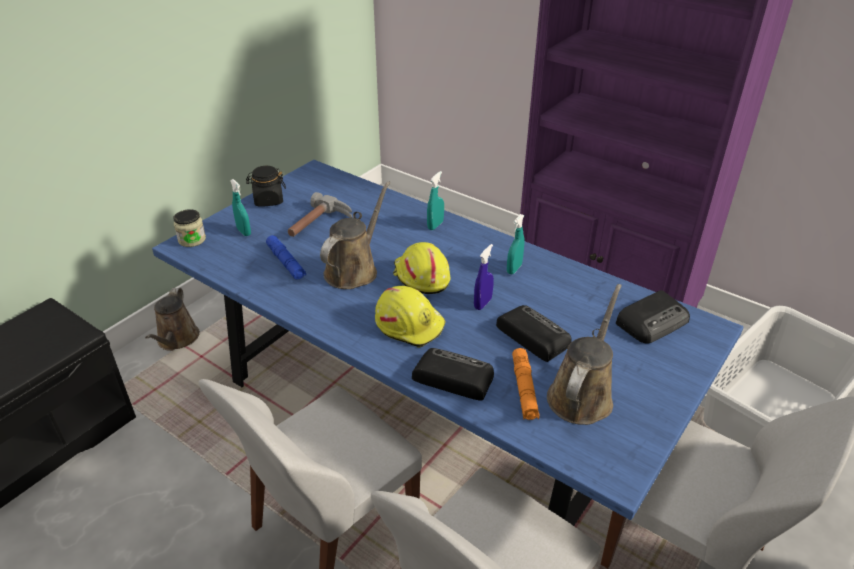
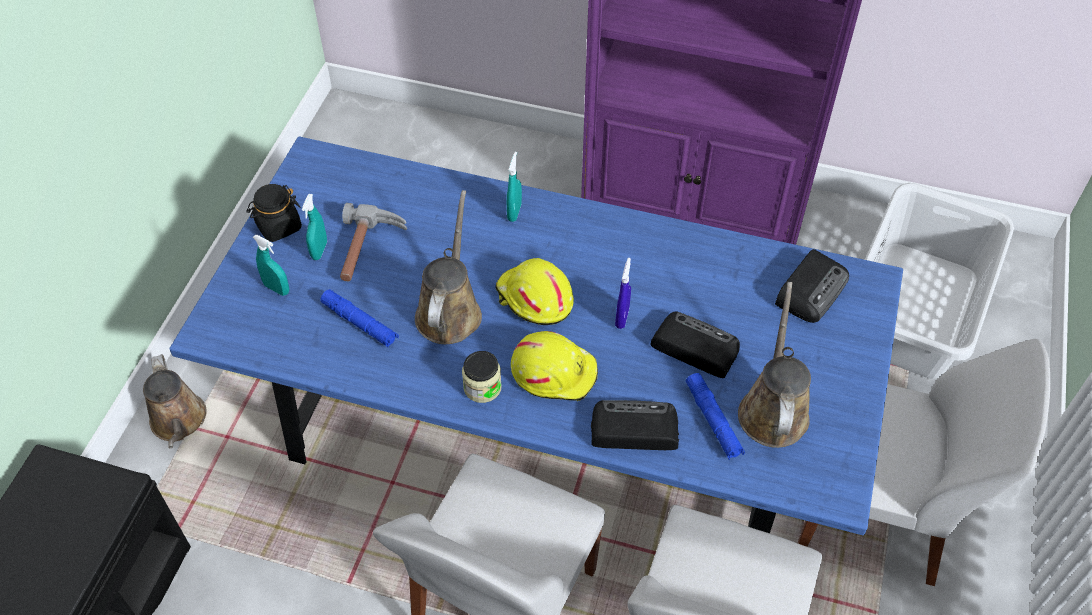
camera: 20 degrees left, 15 degrees up
jar [173,209,206,247] -> jar moved to [462,351,502,403]
turquoise spray bottle [507,214,524,274] -> turquoise spray bottle moved to [302,194,327,260]
orange flashlight [512,348,540,420] -> blue flashlight [686,373,745,460]

